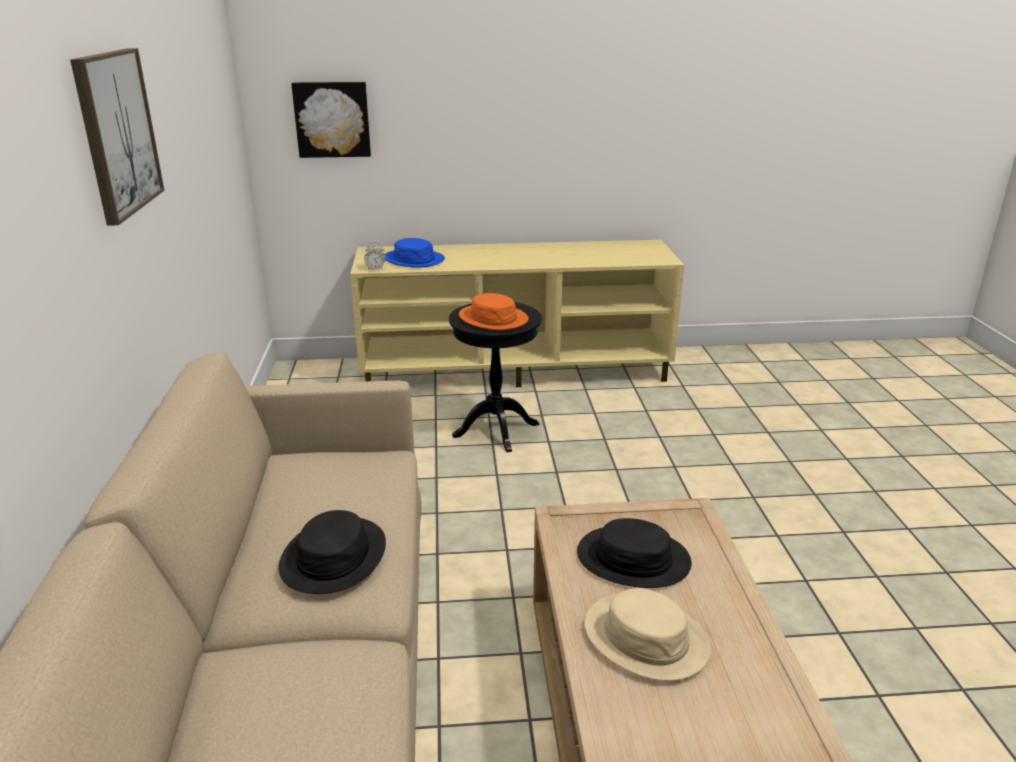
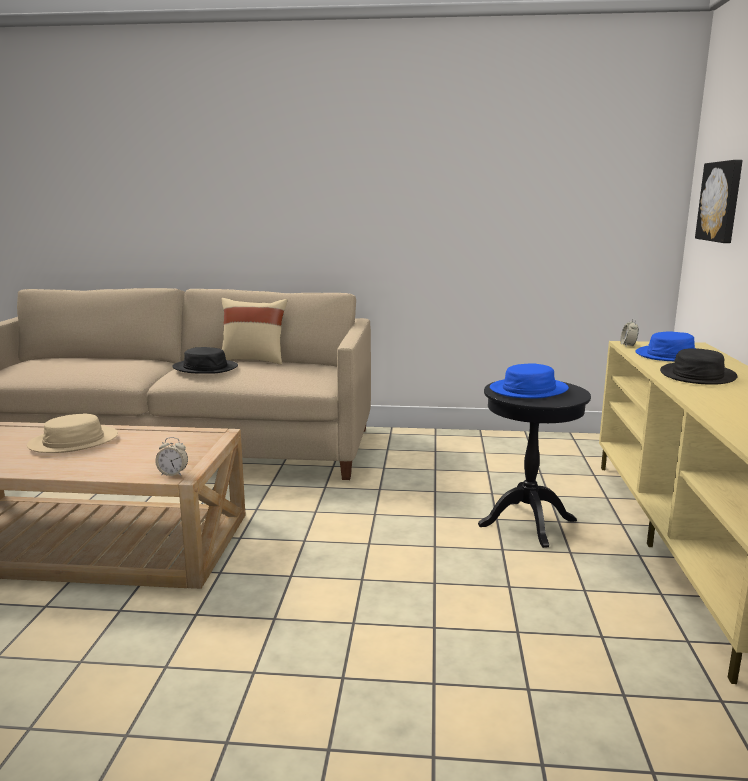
camera: 100 degrees right, 10 degrees down
picture [70,48,164,226] -> none
orange hat [459,293,529,330] -> blue hat [490,363,569,398]
black hat [577,518,692,588] -> black hat moved to [660,348,737,385]
none -> alarm clock [155,437,188,476]
none -> beige pillow [222,298,287,365]

